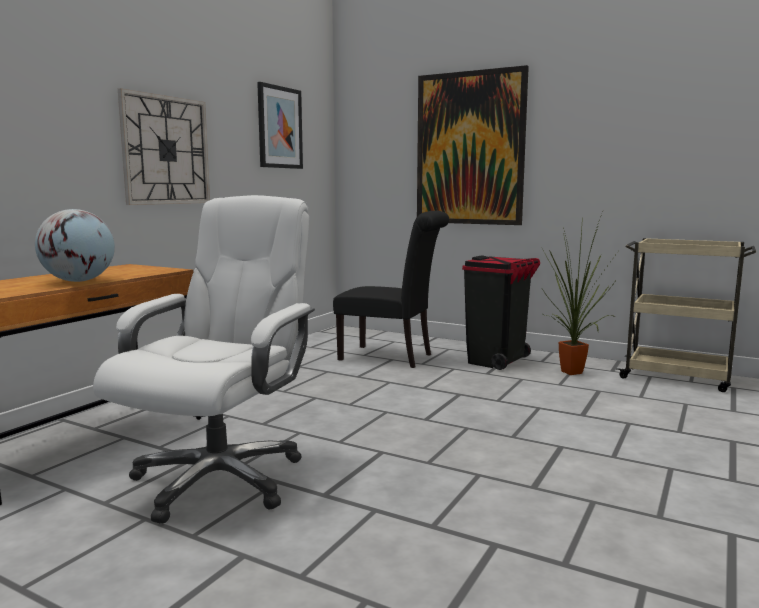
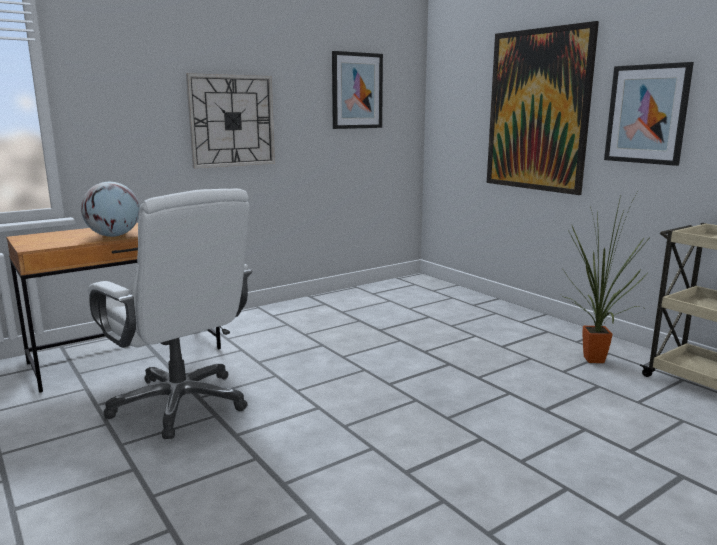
camera: 25 degrees right, 5 degrees up
white office chair [93,195,315,524] -> white office chair turned 90 degrees clockwise [88,189,253,439]
black chair [333,211,449,368] -> none
black trash can [462,255,540,370] -> none
none -> picture [604,62,694,166]

